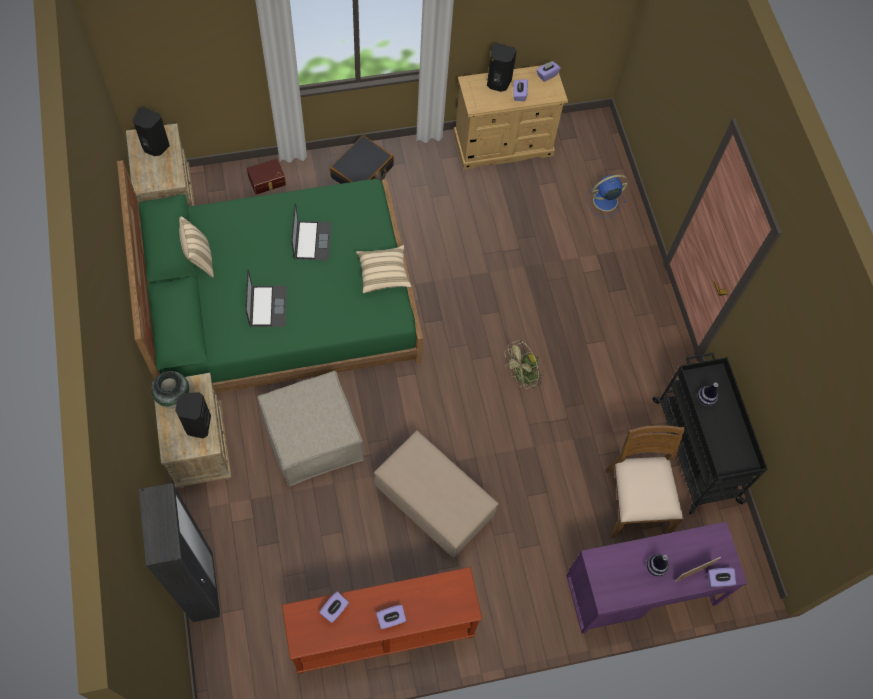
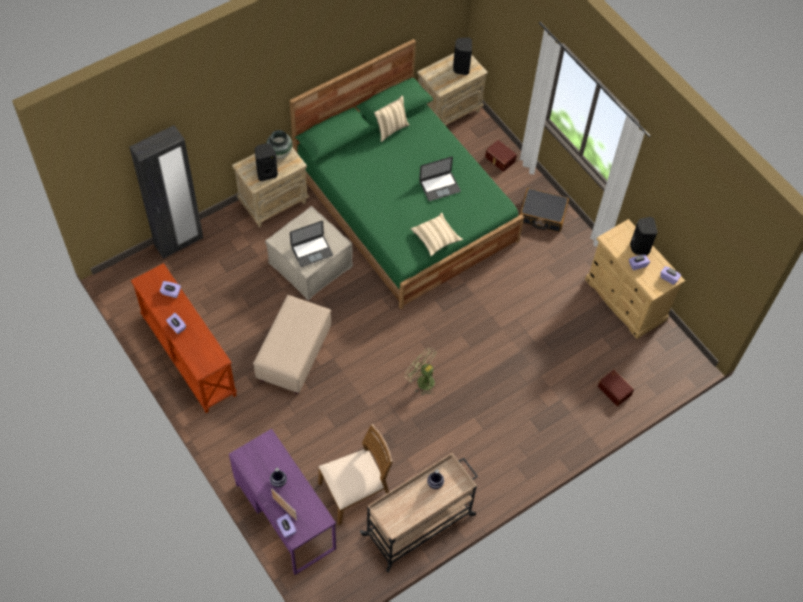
camera: 70 degrees right, 5 degrees down
laptop [245,270,287,327] -> laptop moved to [290,221,333,267]
blue fan [586,175,628,217] -> brown storage box [598,369,634,406]
black cart [652,353,768,514] -> beige cart [360,453,478,573]

